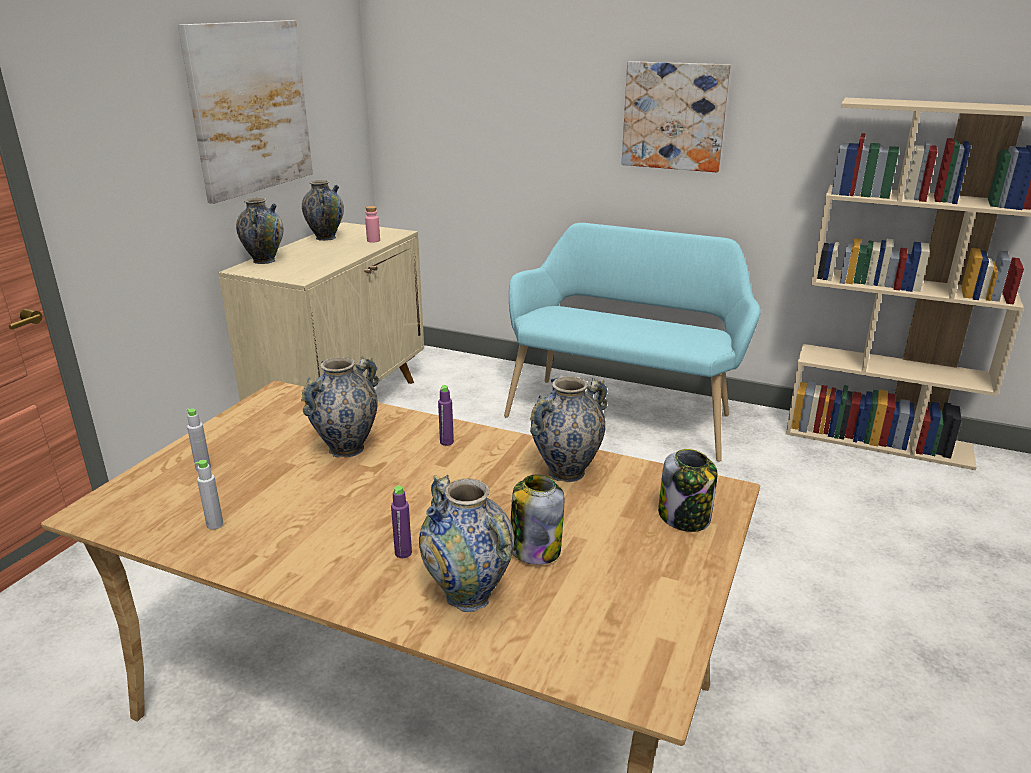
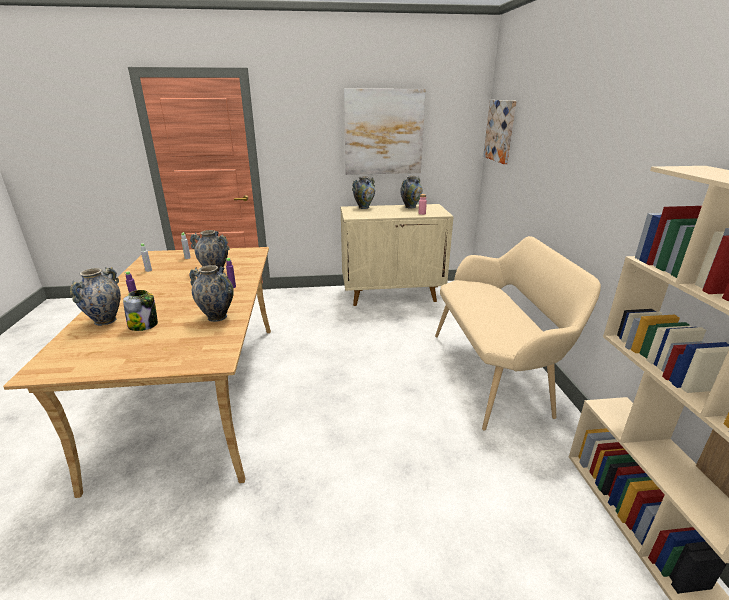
camera: 60 degrees right, 0 degrees up
turquoise bench [504,223,761,462] -> beige bench [435,236,601,431]
picture [622,61,731,172] -> picture moved to [483,100,517,164]
jar [658,449,717,532] -> none

